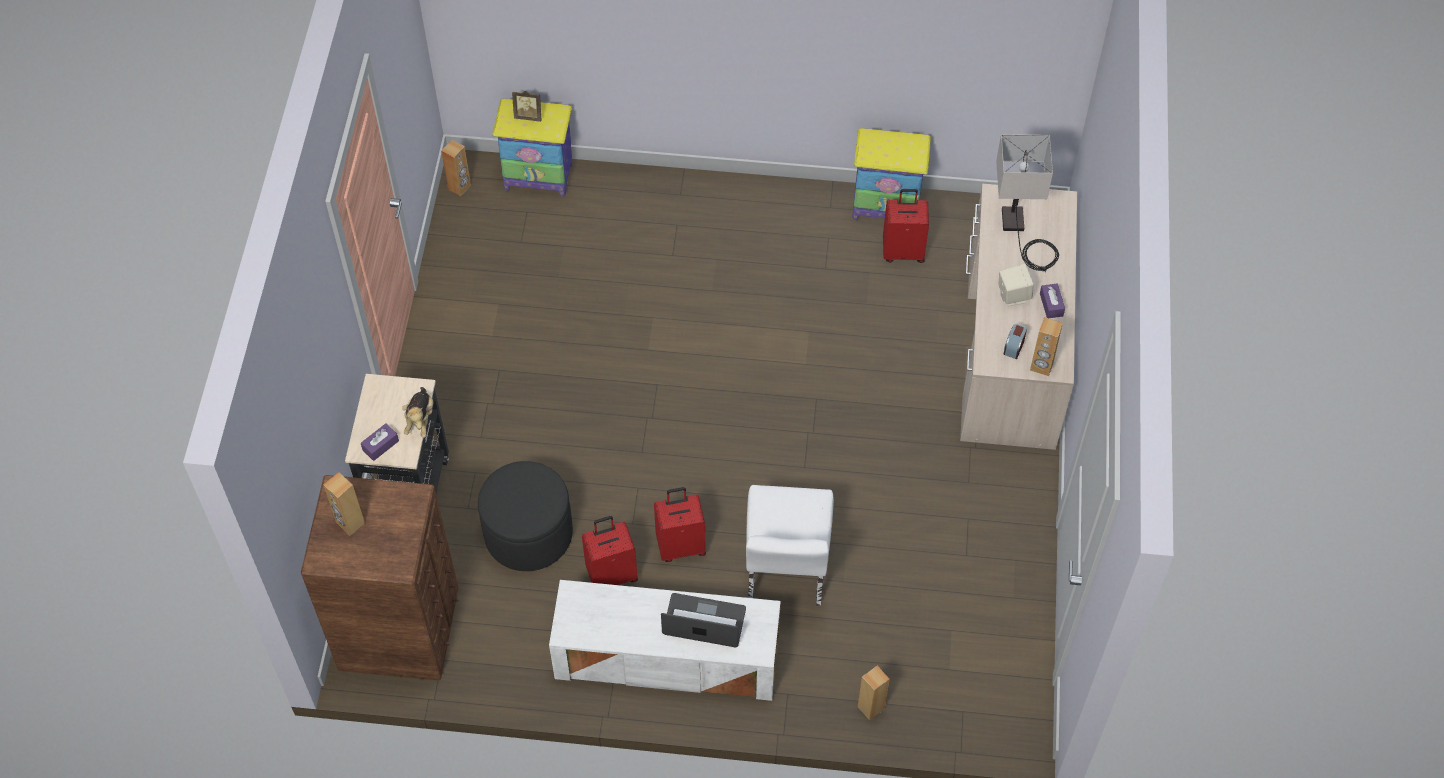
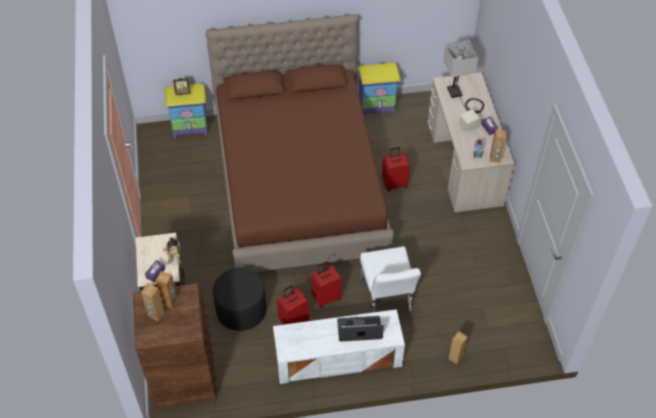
camera: 15 degrees left, 5 degrees down
brown speaker [441,140,471,196] -> brown speaker moved to [156,271,178,309]
red suitcase [883,189,929,263] -> red suitcase moved to [382,147,410,191]
none -> brown bed [206,14,394,272]

